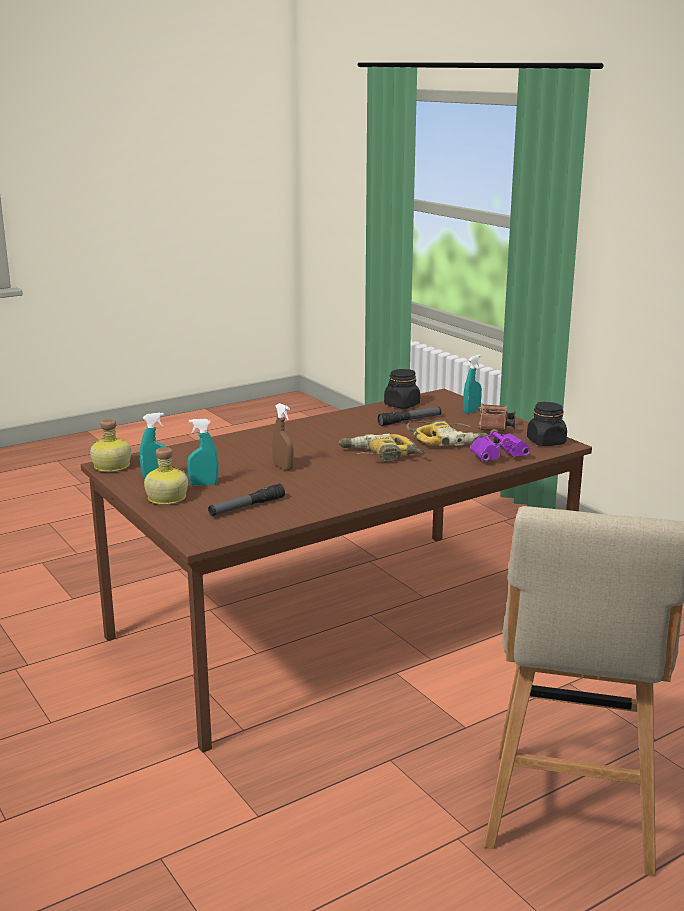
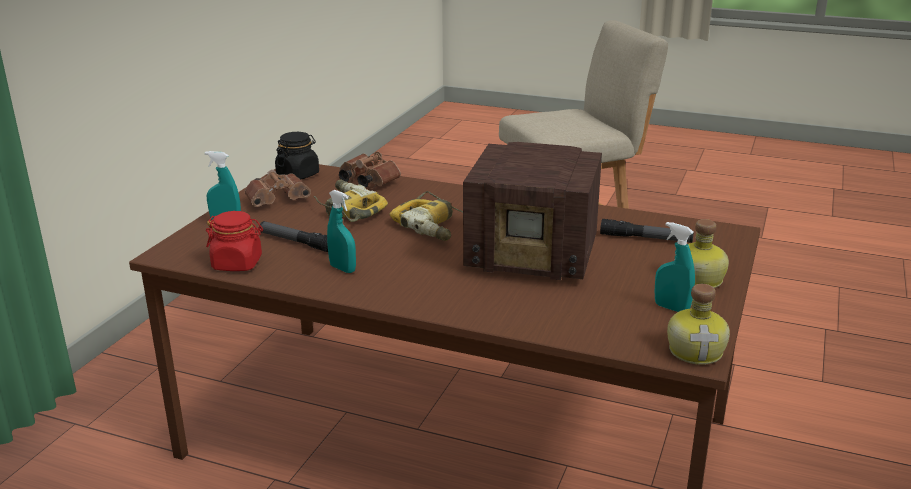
camera: 125 degrees left, 5 degrees up
turquoise spray bottle [187,419,219,486] -> turquoise spray bottle moved to [327,190,356,273]
brown spray bottle [272,403,294,470] -> radio [463,142,602,280]
black jar [384,369,420,409] -> red jar [206,211,263,271]
purple binoculars [470,429,530,461] -> brown binoculars [339,151,401,189]

